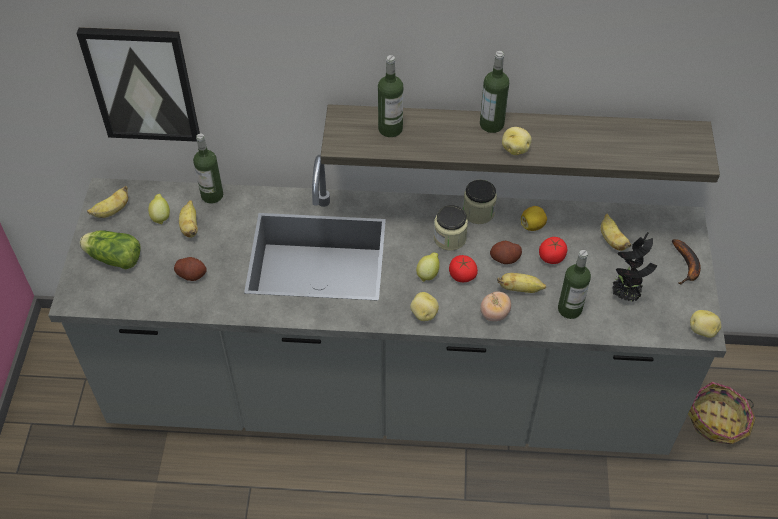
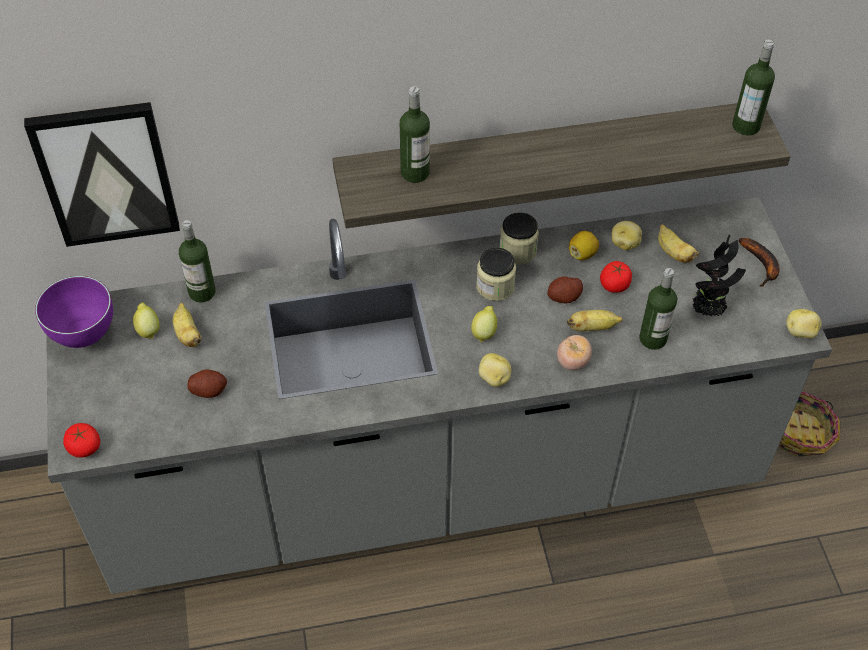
camera: 15 degrees left, 0 degrees up
lettuce [79,230,141,269] -> none
banana [87,186,128,218] -> purple bowl [35,276,113,348]
tomato [449,255,478,282] -> tomato moved to [63,423,100,458]
bottle [480,51,509,133] -> bottle moved to [732,40,775,136]
potato [502,127,532,155] -> potato moved to [611,221,642,250]

